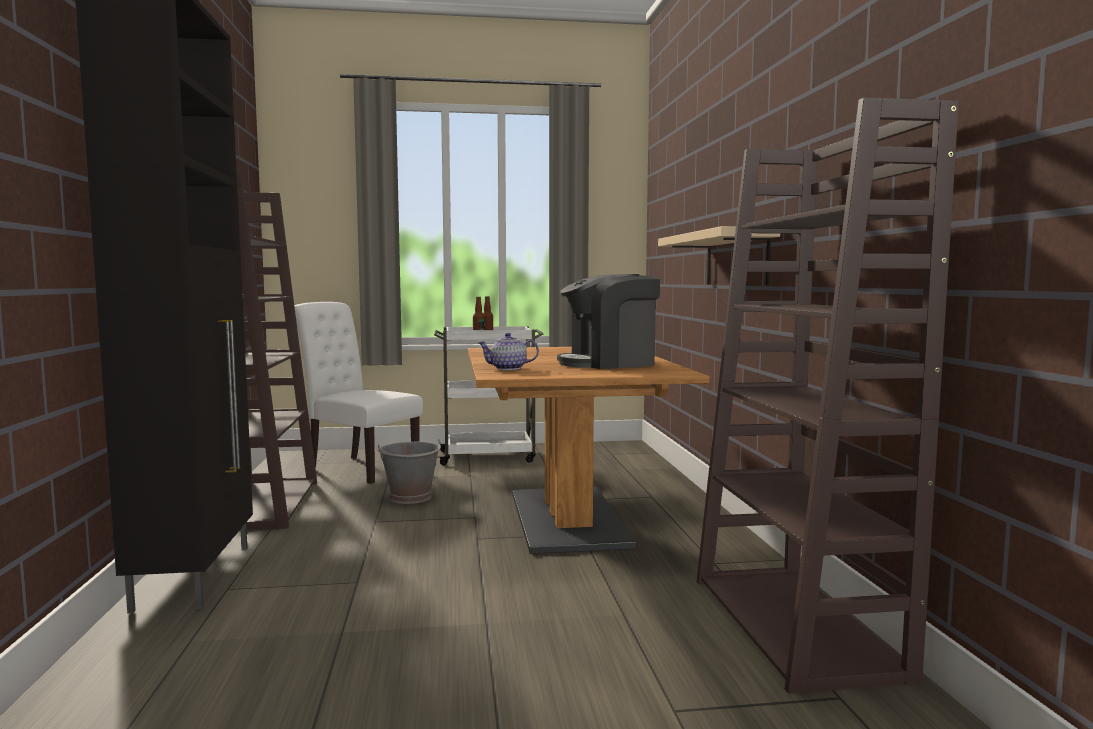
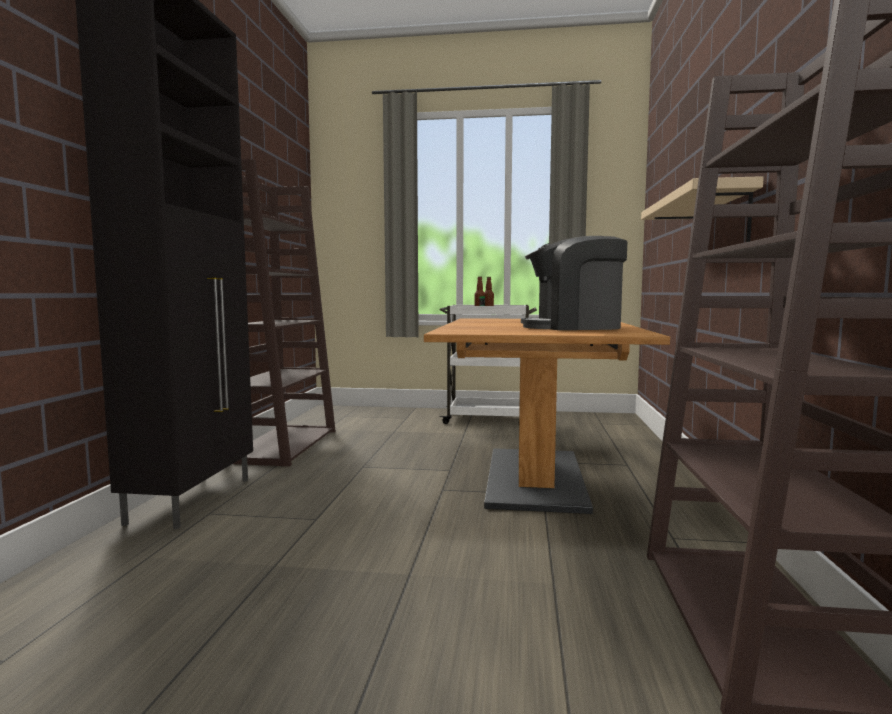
camera: 15 degrees right, 0 degrees up
white chair [294,302,423,484] -> none
grey bucket [377,439,442,504] -> none
teapot [478,333,539,370] -> none

